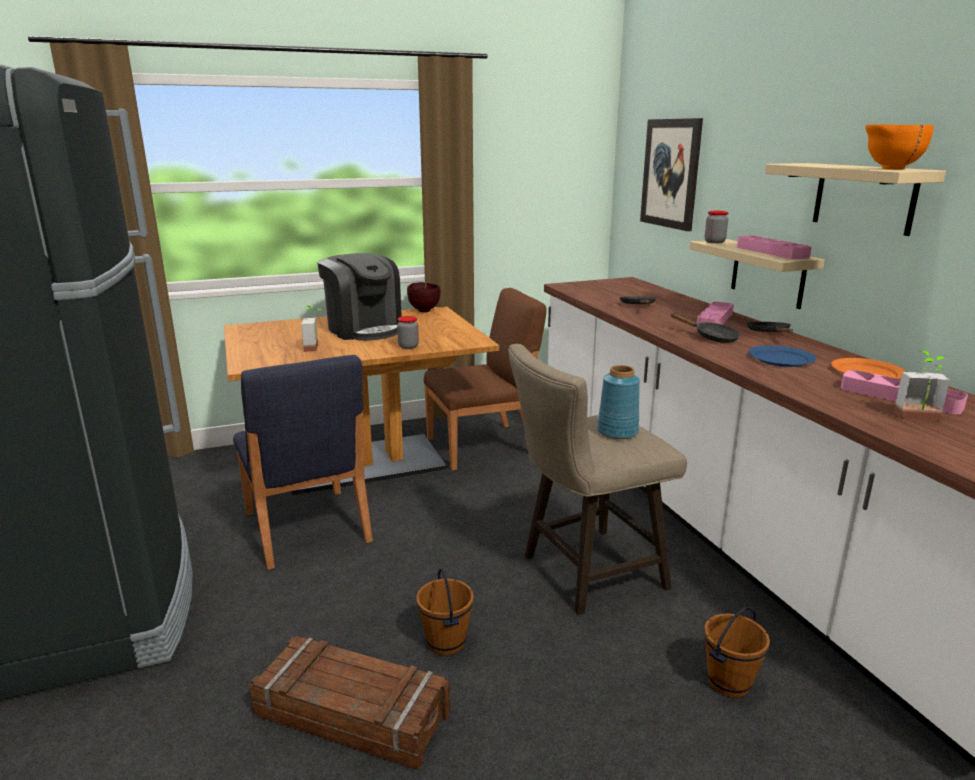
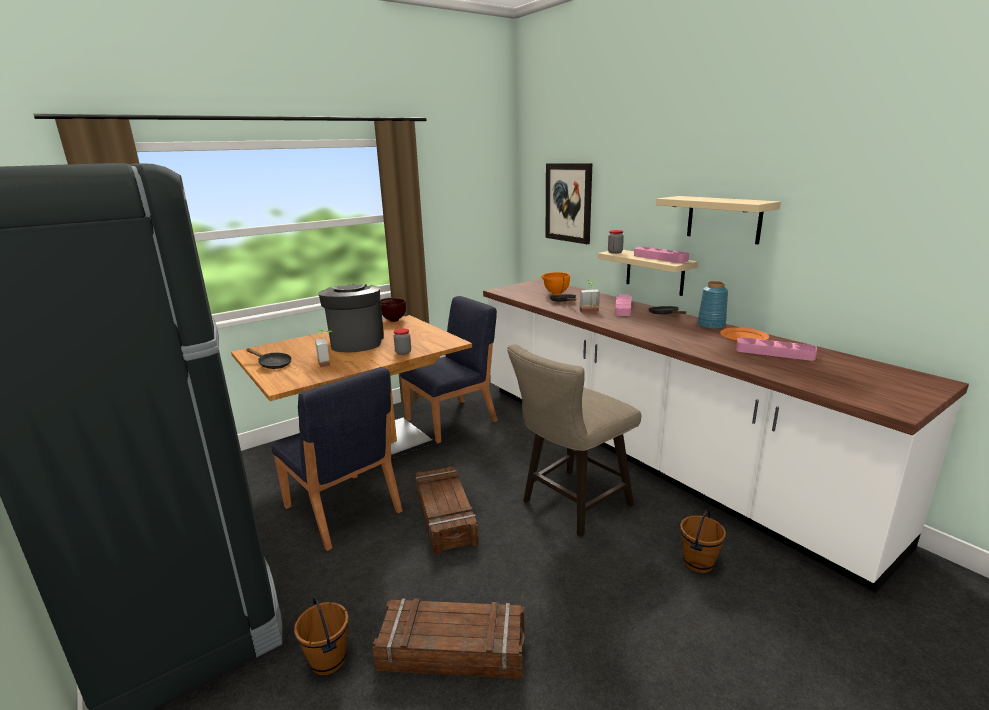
camera: 15 degrees left, 0 degrees up
coffee machine [317,253,402,341] -> coffee machine turned 135 degrees counterclockwise [318,284,384,353]
brown bucket [416,568,474,655] -> brown bucket moved to [294,597,349,675]
brown chair [424,288,547,471] -> blue chair [400,296,498,443]
blue vase [597,365,640,439] -> blue vase moved to [697,281,728,329]
black frying pan [671,314,740,343] -> black frying pan moved to [246,348,292,369]
blue plate [748,345,816,367] -> none
orange bowl [865,125,934,170] -> orange bowl moved to [541,272,570,295]
potted plant [893,351,950,421] -> potted plant moved to [580,279,600,313]
none -> crate [415,466,479,554]

